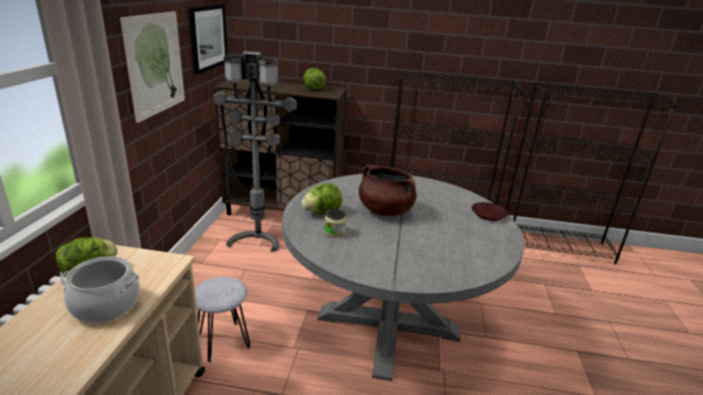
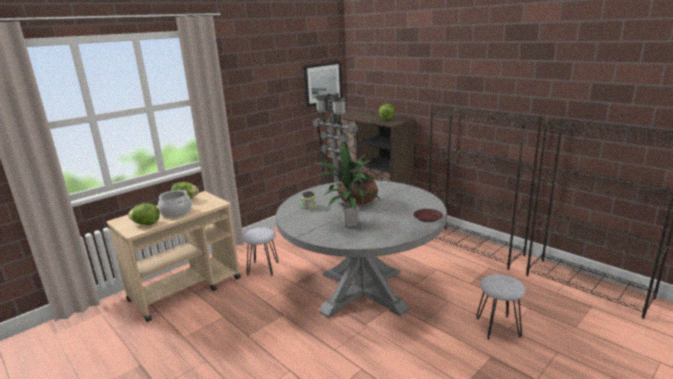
camera: 40 degrees right, 5 degrees down
picture [120,11,185,123] -> none
lettuce [302,183,342,214] -> lettuce moved to [128,203,160,225]
none -> potted plant [317,142,382,227]
none -> grey stool [476,274,525,340]

